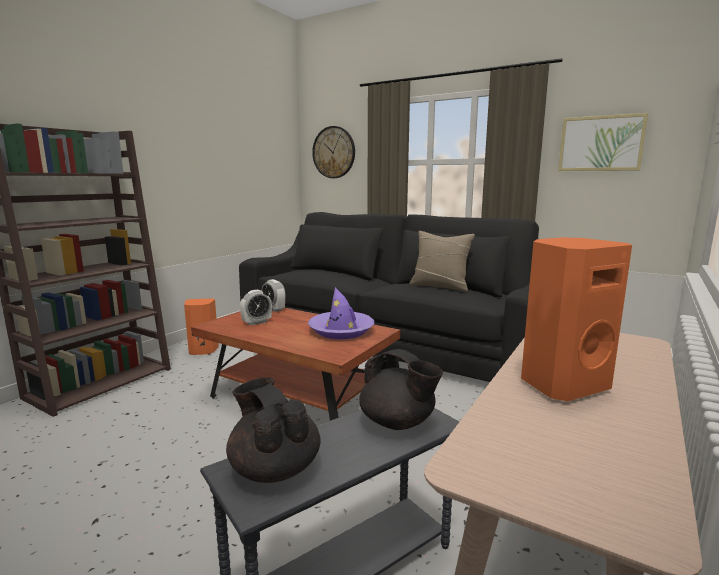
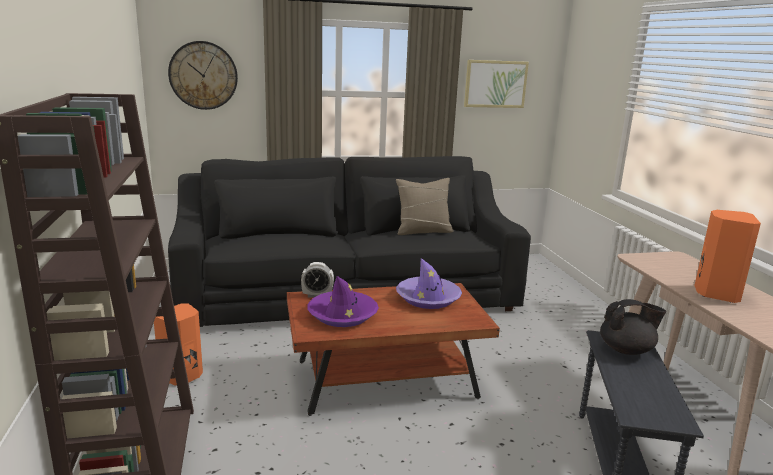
camera: 45 degrees left, 5 degrees up
black teapot [226,377,321,483] -> none
alarm clock [240,290,272,326] -> purple hat [307,276,379,327]

